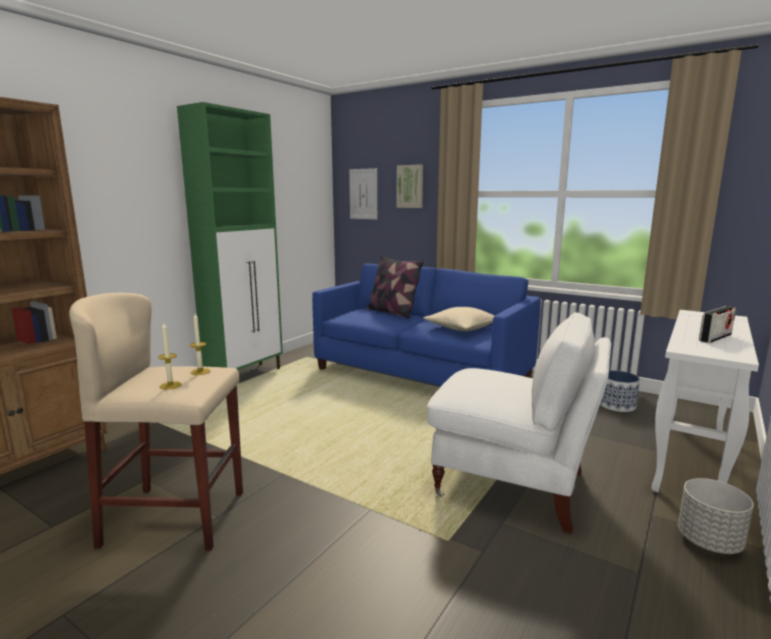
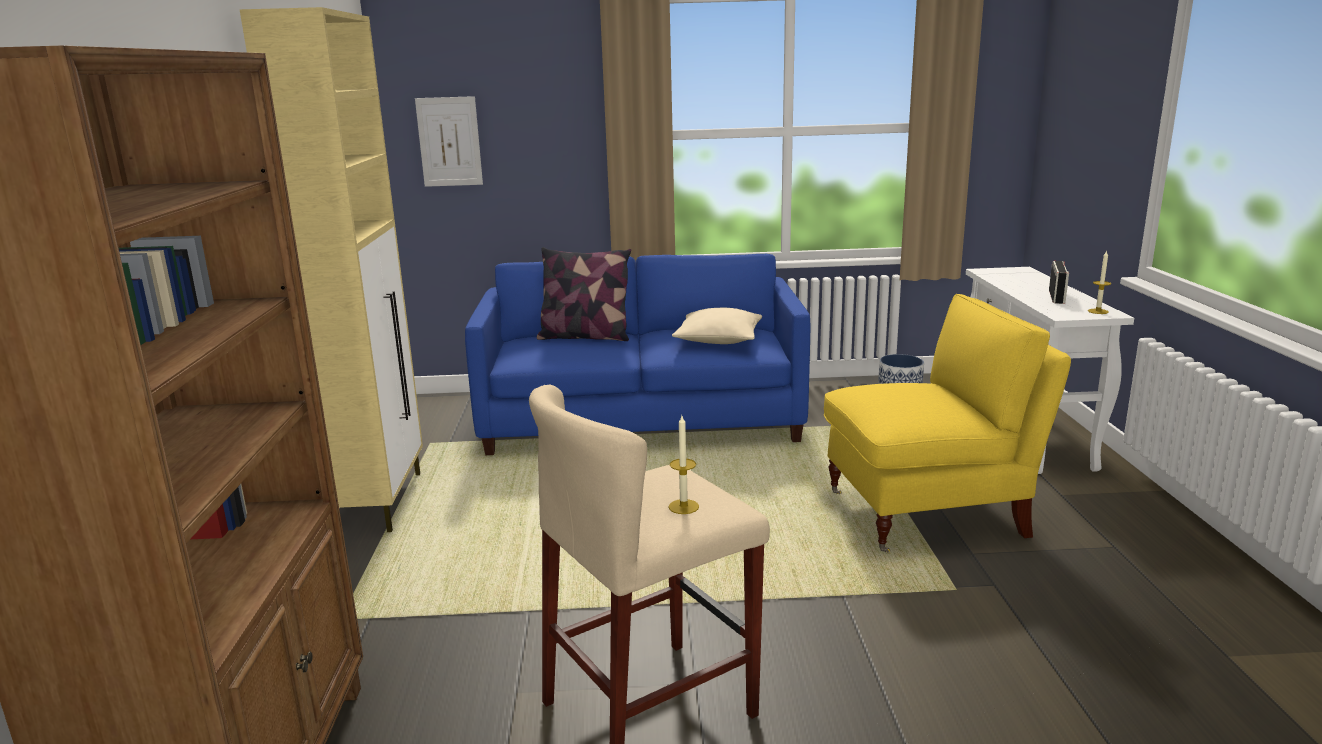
camera: 35 degrees left, 5 degrees up
green cabinet [177,102,283,370] -> beige cabinet [240,7,423,532]
candle [189,313,211,375] -> candle moved to [1088,250,1111,314]
picture [397,164,423,208] -> none
white armchair [427,312,611,534] -> yellow armchair [824,294,1071,553]
grey planter [678,478,754,554] -> none

